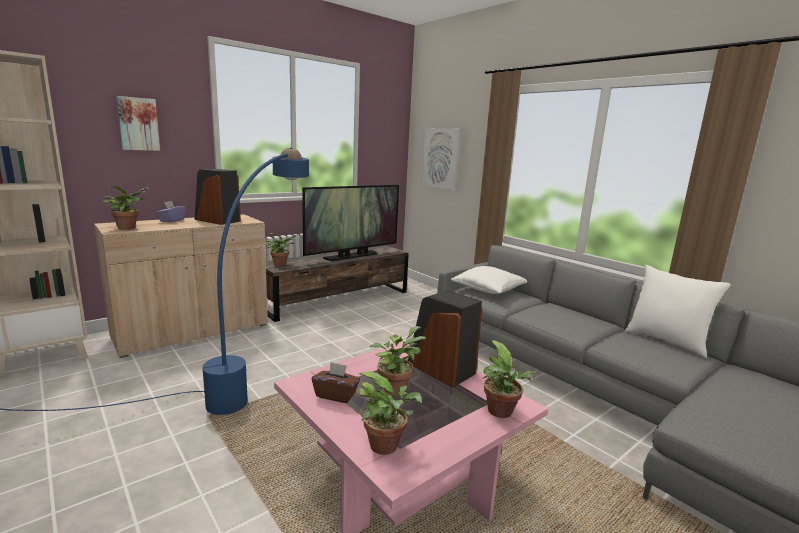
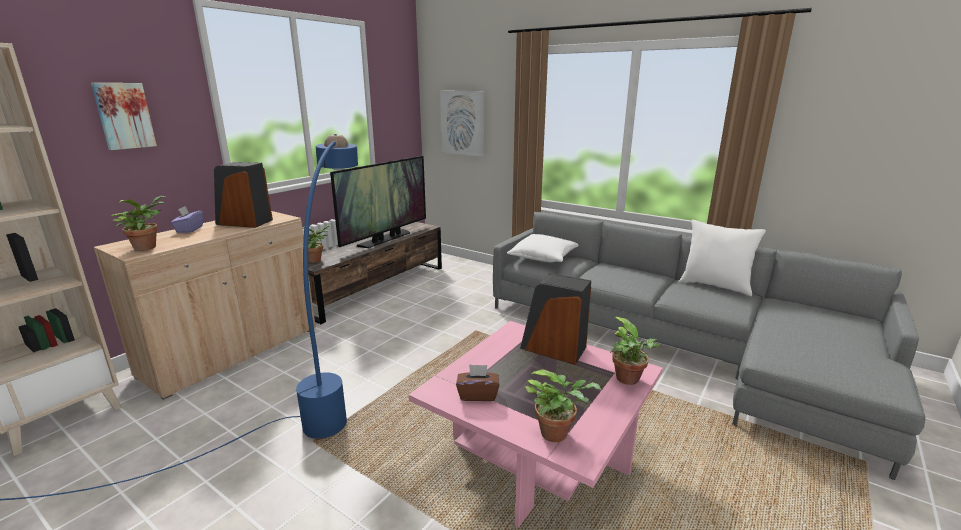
camera: 15 degrees left, 5 degrees up
potted plant [370,326,426,396] -> none

